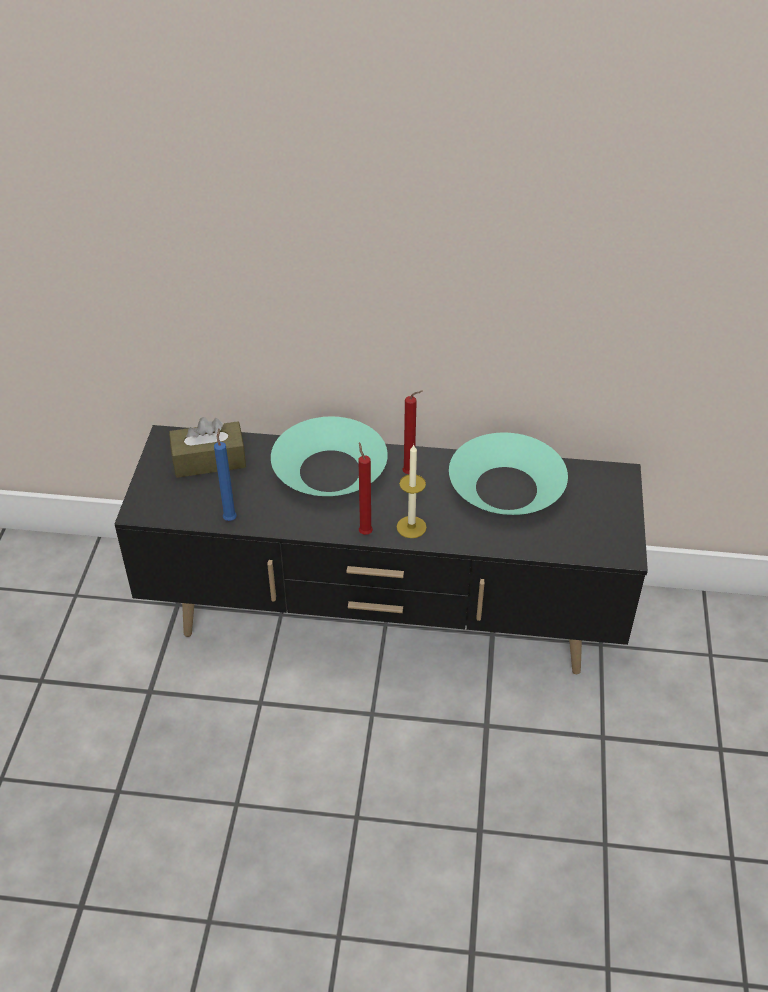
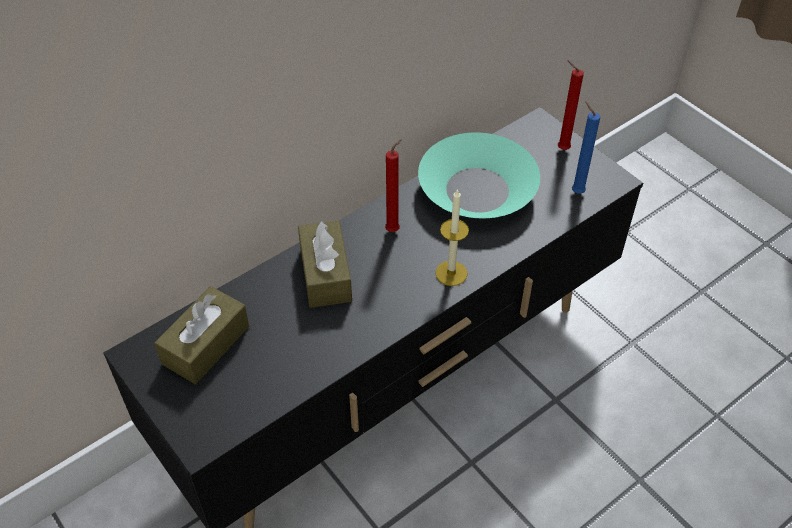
camera: 45 degrees left, 5 degrees up
blue candle [214,429,237,521] -> blue candle moved to [572,101,600,194]
turquoise bowl [271,417,388,496] -> brown tissue box [298,220,352,308]
red candle [358,443,373,535] -> red candle moved to [558,60,584,150]

